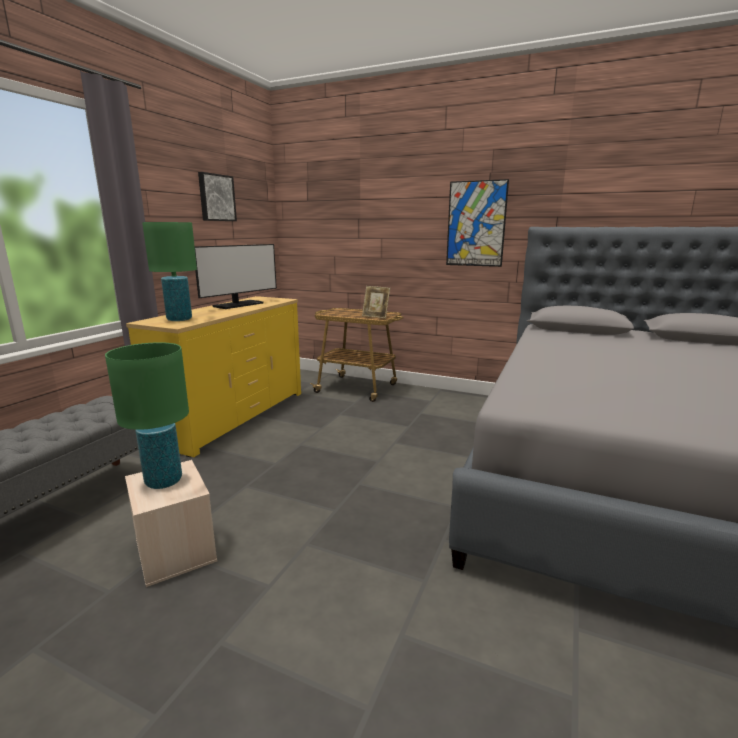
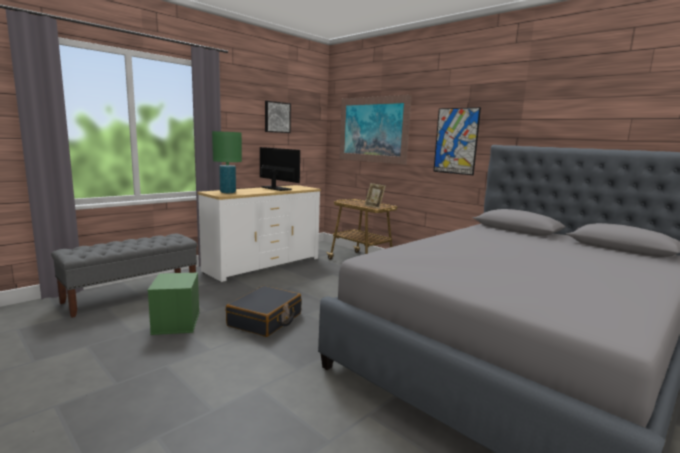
camera: 20 degrees right, 5 degrees down
green table lamp [105,342,189,489] -> none
beige storage box [125,460,218,587] -> green storage box [148,273,199,335]
yellow dresser [126,296,301,457] -> white dresser [197,185,321,282]
monitor [195,244,277,309] -> monitor turned 105 degrees counterclockwise [260,147,300,191]
none -> black suitcase [226,286,301,337]
none -> picture [339,95,412,165]

